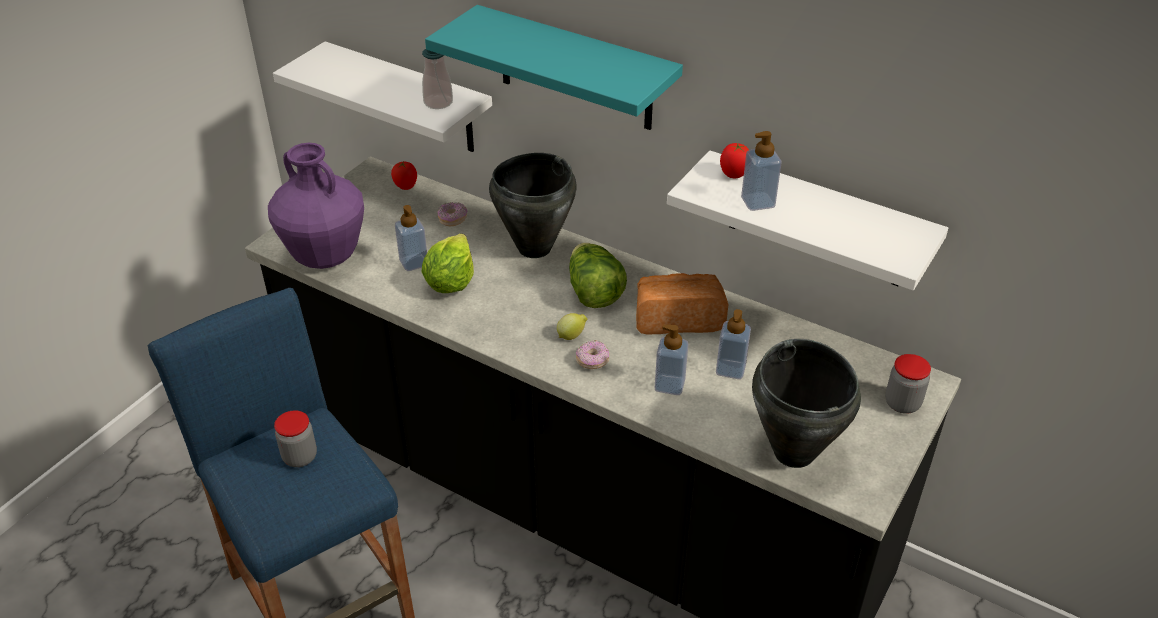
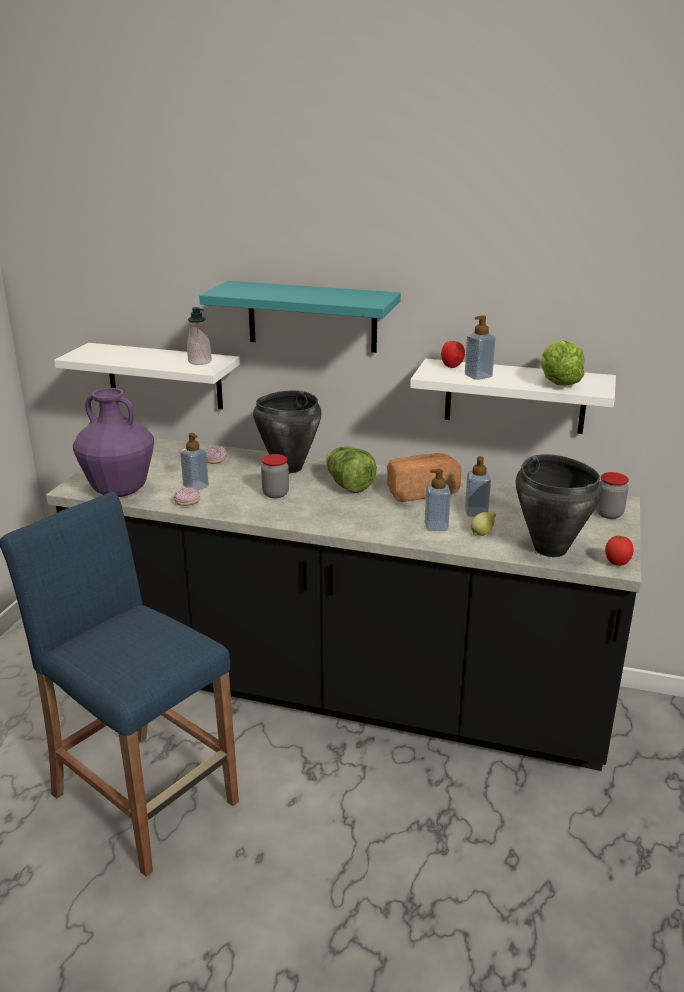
camera: 15 degrees left, 15 degrees down
jar [274,410,317,467] -> jar moved to [261,454,289,498]
tomato [391,161,417,190] -> tomato moved to [605,535,634,566]
lettuce [422,233,474,293] -> lettuce moved to [540,340,585,386]
lemon [557,313,587,340] -> lemon moved to [471,512,496,536]
donut [576,340,609,369] -> donut moved to [174,487,200,506]

